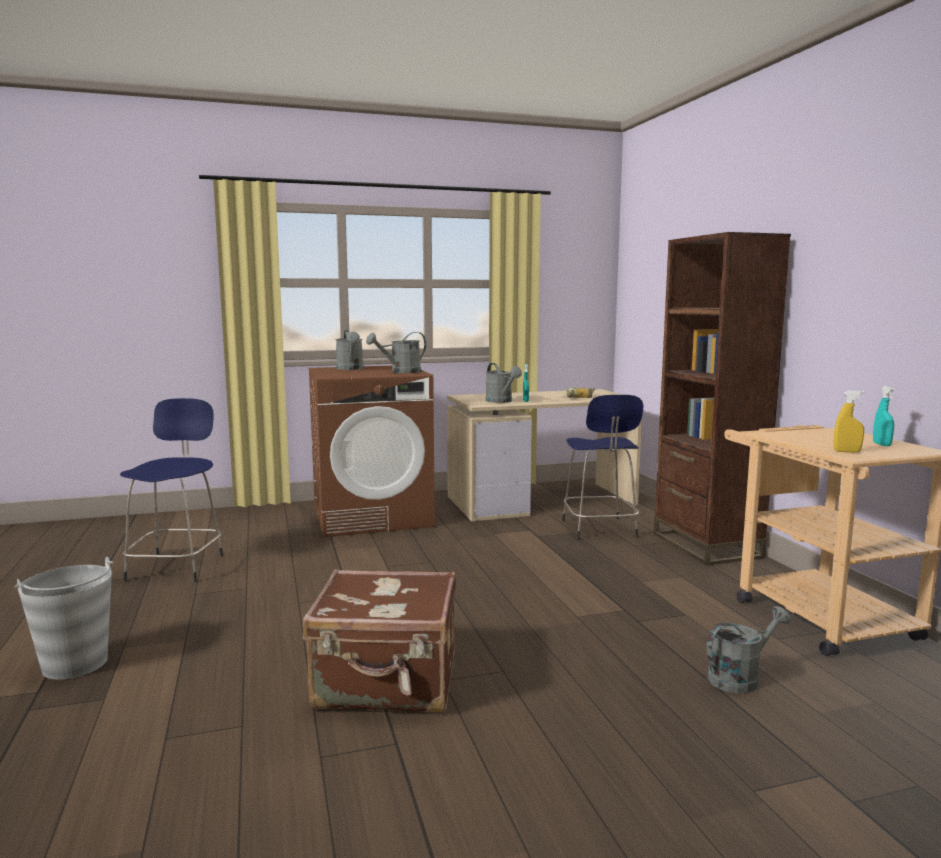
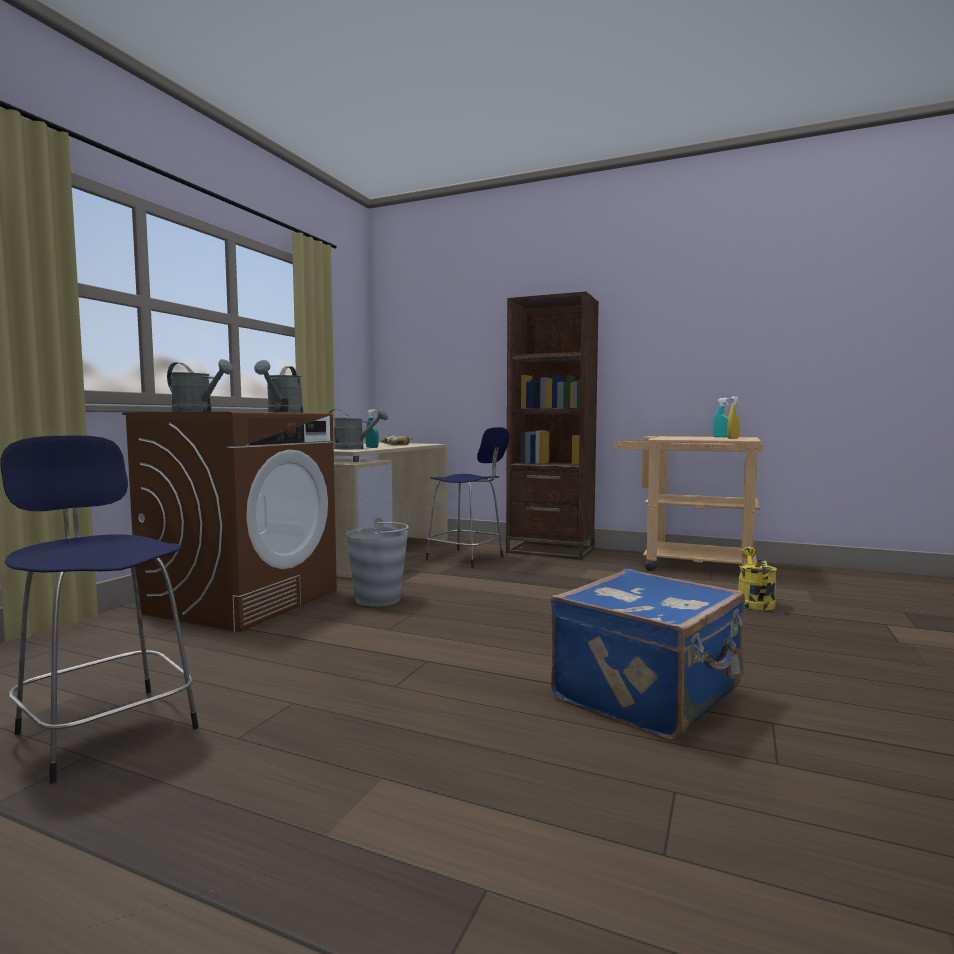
camera: 50 degrees left, 5 degrees down
grey bucket [14,557,114,680] -> grey bucket moved to [346,518,409,606]
brown suitcase [303,569,456,712] -> blue suitcase [551,569,745,741]
grey watering can [706,606,791,693] -> yellow watering can [738,547,777,610]

